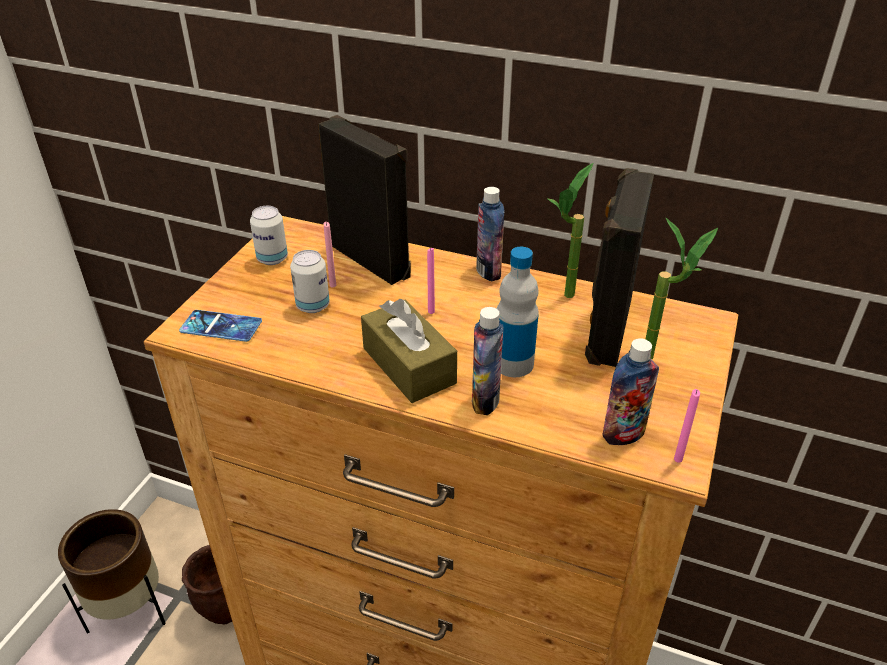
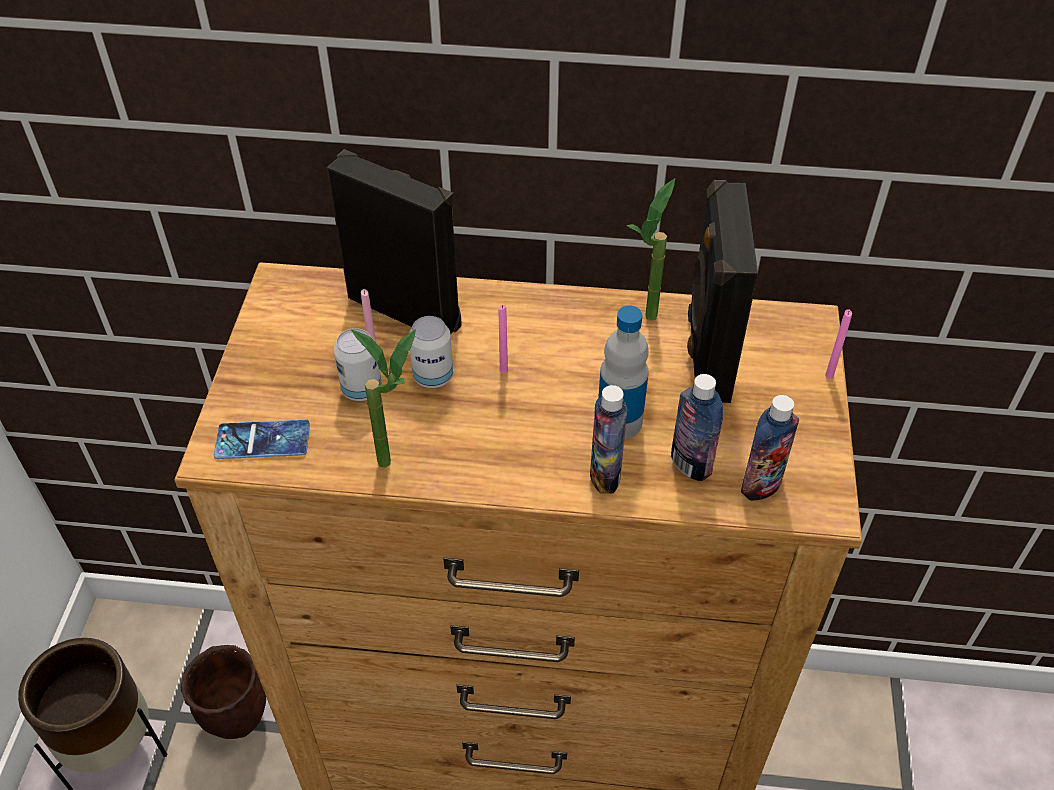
camera: 15 degrees left, 10 degrees up
can [250,206,288,265] -> can moved to [409,316,453,388]
brown tissue box [361,299,457,403] -> none
bottle [476,187,504,281] -> bottle moved to [671,374,723,481]
potted plant [646,217,718,359] -> potted plant moved to [351,329,416,468]
pink candle [674,389,700,463] -> pink candle moved to [825,309,852,379]

